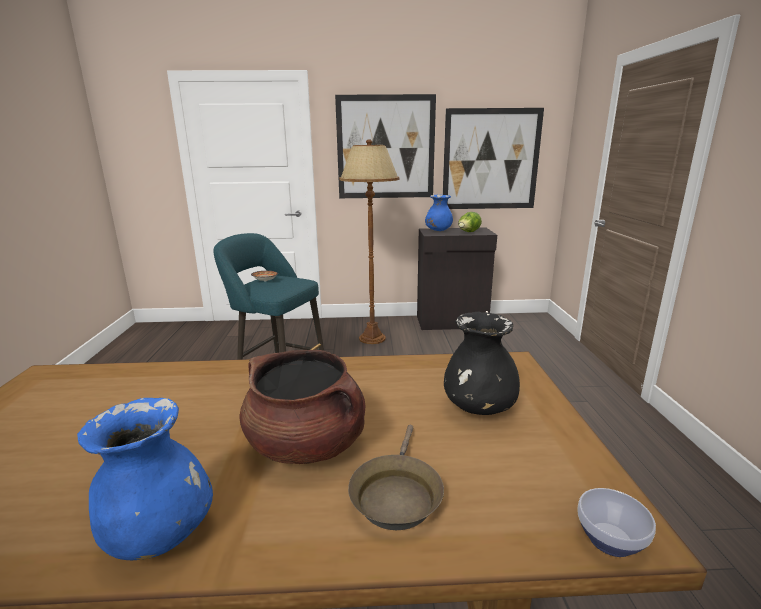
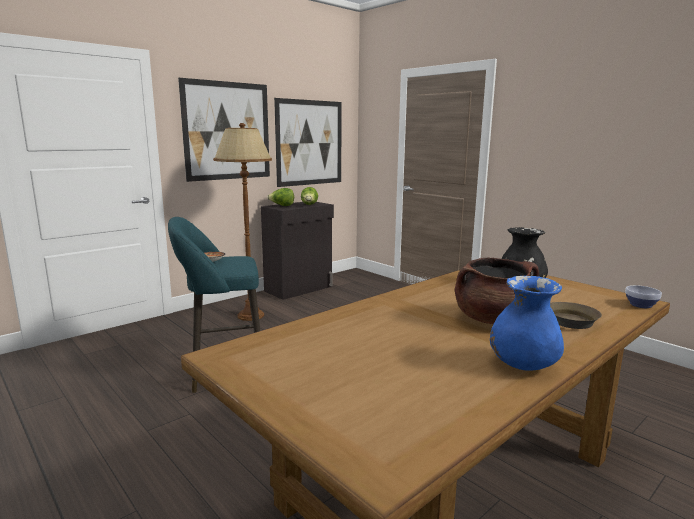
camera: 40 degrees left, 5 degrees down
blue vase [425,195,453,231] -> lettuce [267,188,294,206]

